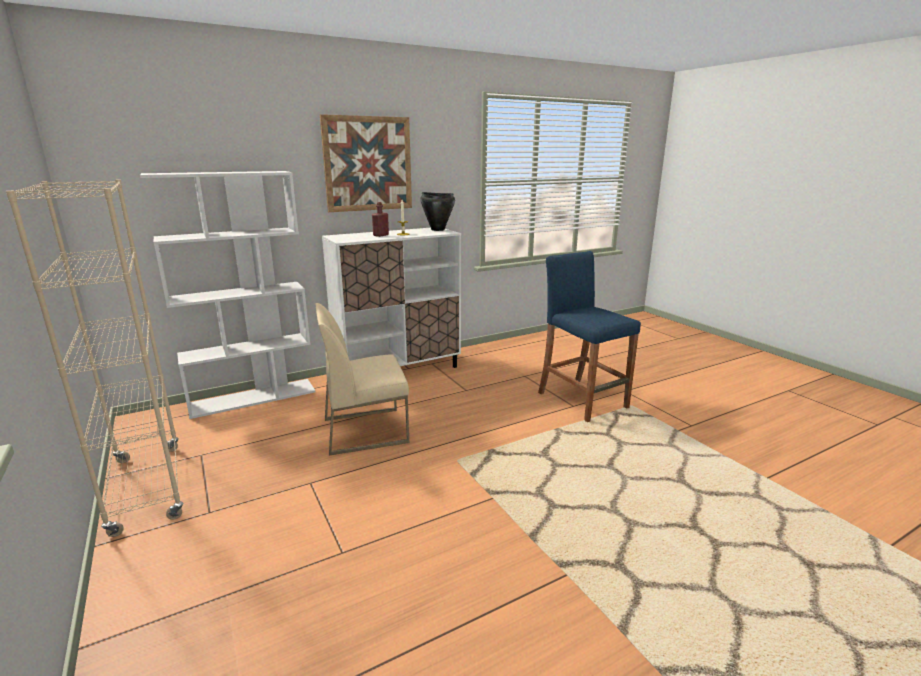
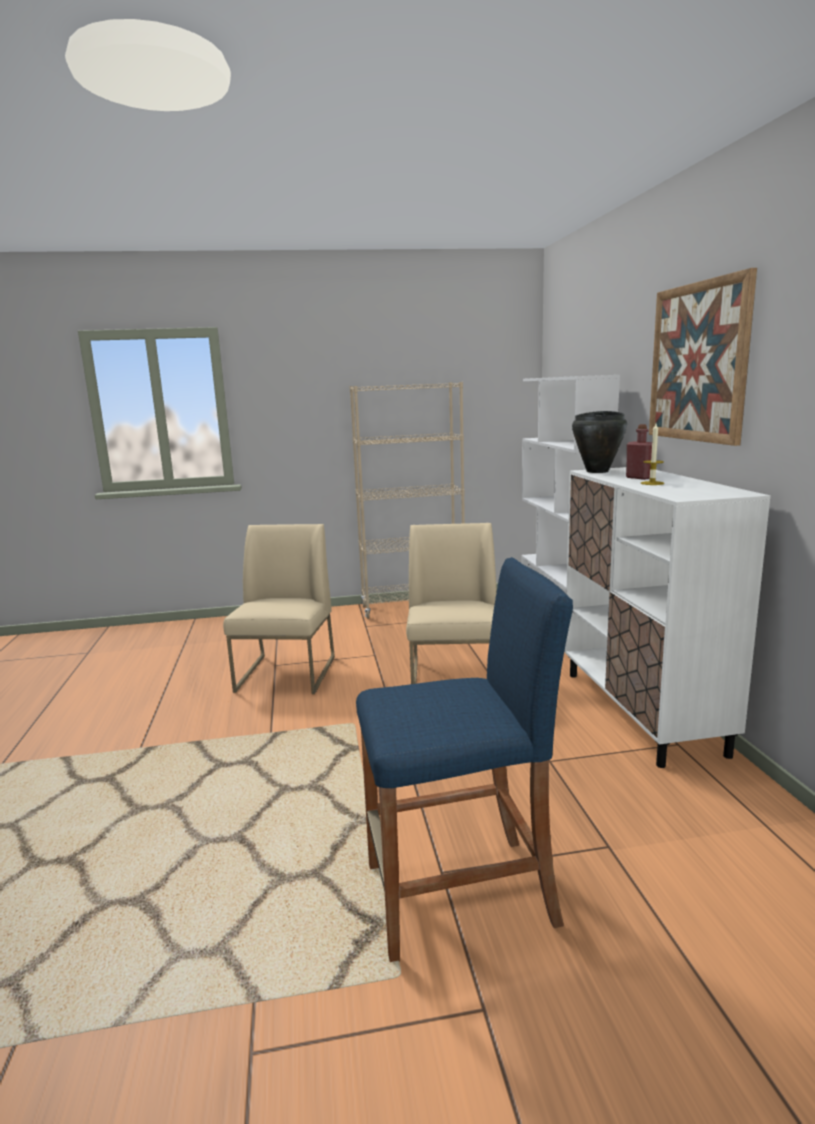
camera: 110 degrees right, 5 degrees down
black cooking pot [420,192,455,231] -> black cooking pot moved to [572,411,627,473]
none -> beige chair [223,524,335,694]

